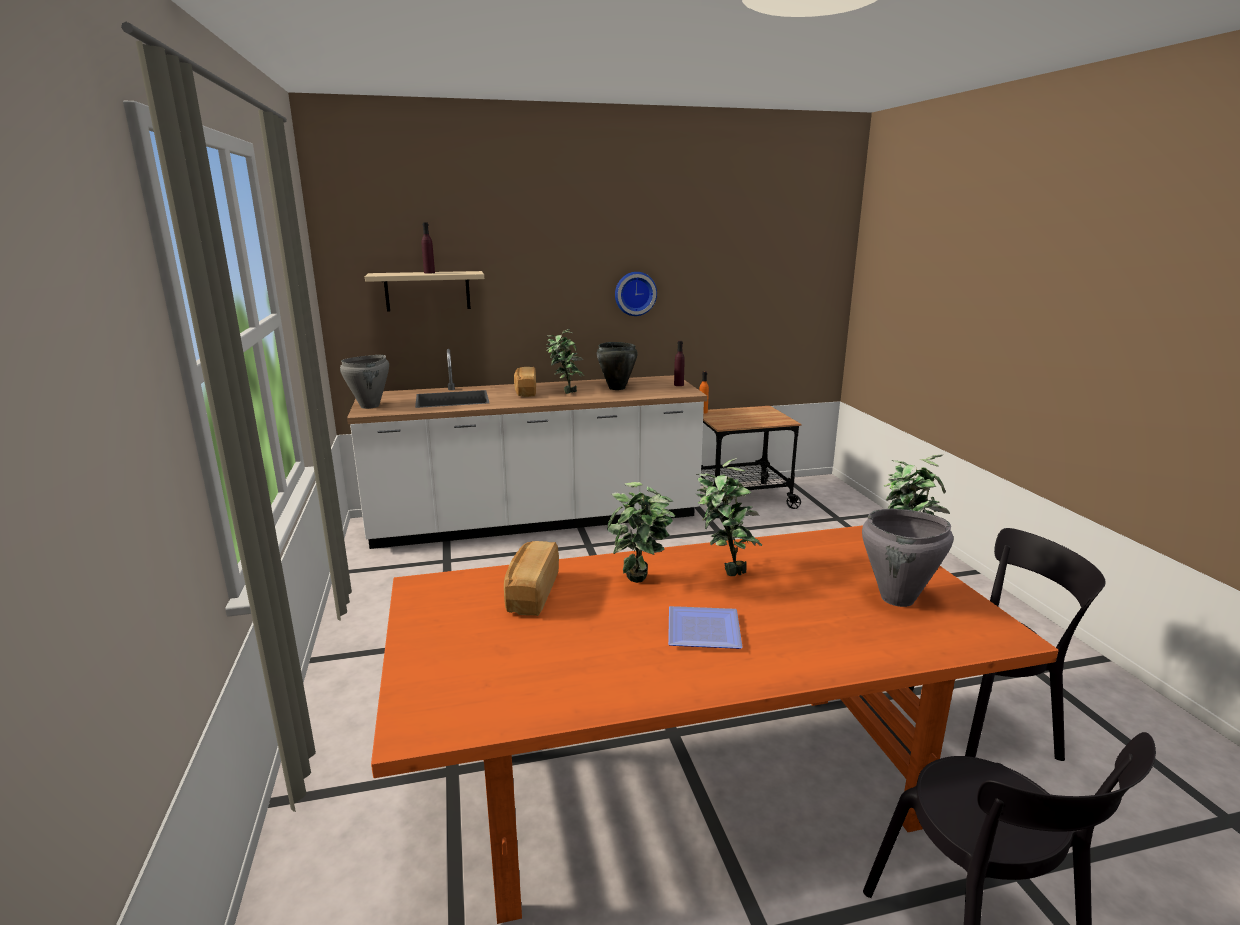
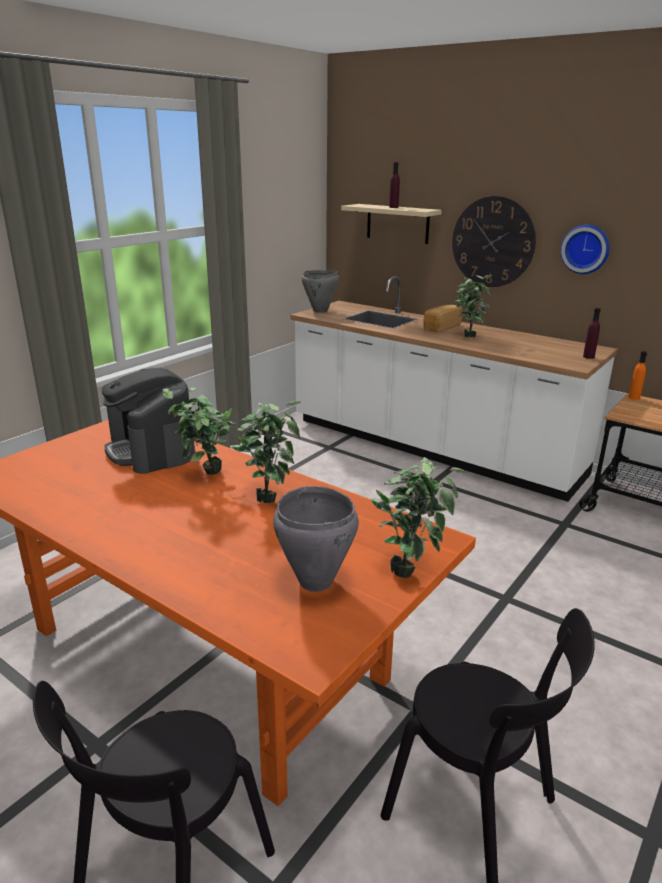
camera: 50 degrees right, 5 degrees up
bread [504,541,559,616] -> coffee machine [101,368,195,474]
black cooking pot [597,342,638,390] -> none
plate [668,606,743,649] -> none
none -> wall clock [452,196,536,287]

